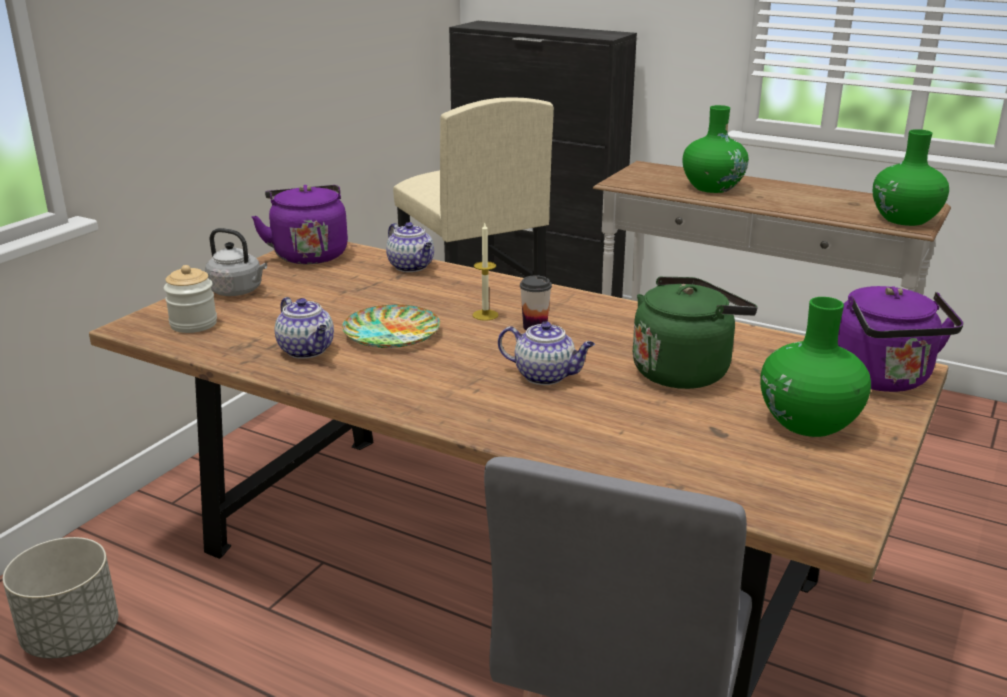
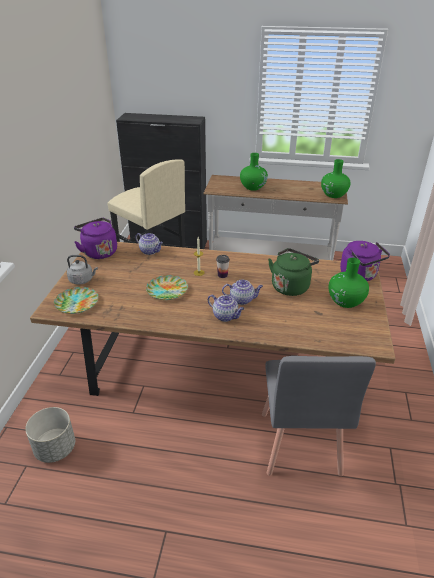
camera: 20 degrees left, 10 degrees up
jar [164,265,217,333] -> plate [54,287,99,314]
teapot [275,297,334,359] -> teapot moved to [208,295,244,322]

